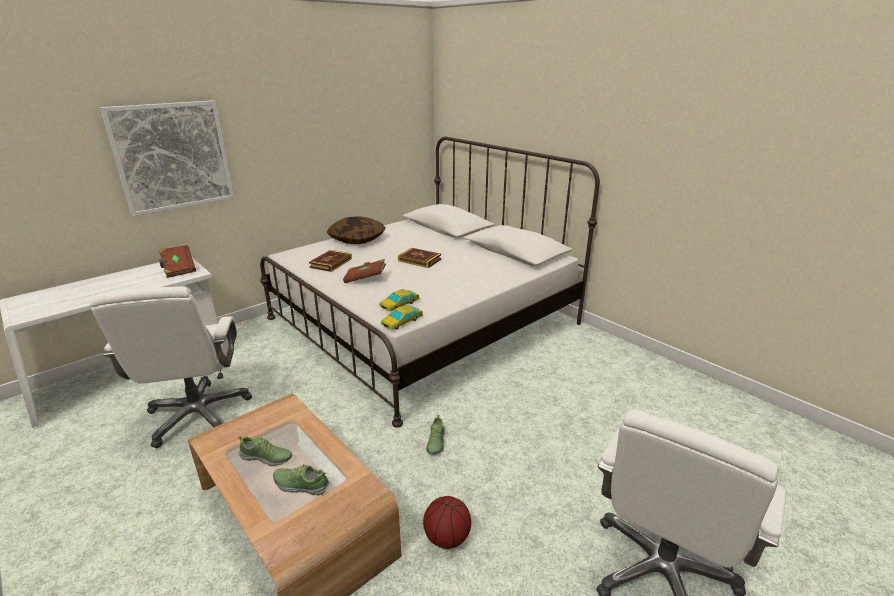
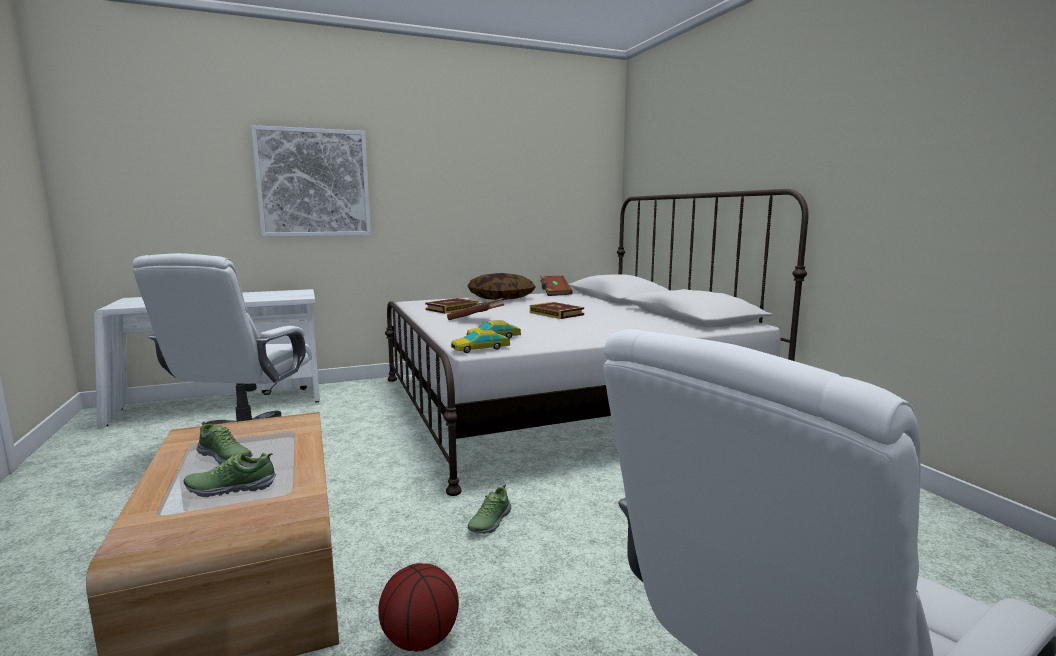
camera: 20 degrees right, 15 degrees down
brown book [159,245,196,278] -> brown book moved to [540,275,573,296]
shoe [273,464,330,496] -> shoe turned 45 degrees counterclockwise [183,453,276,497]

